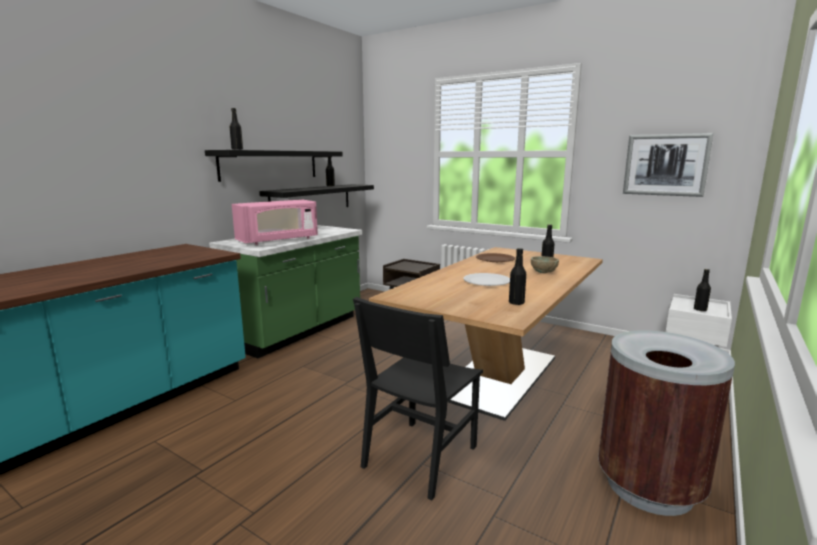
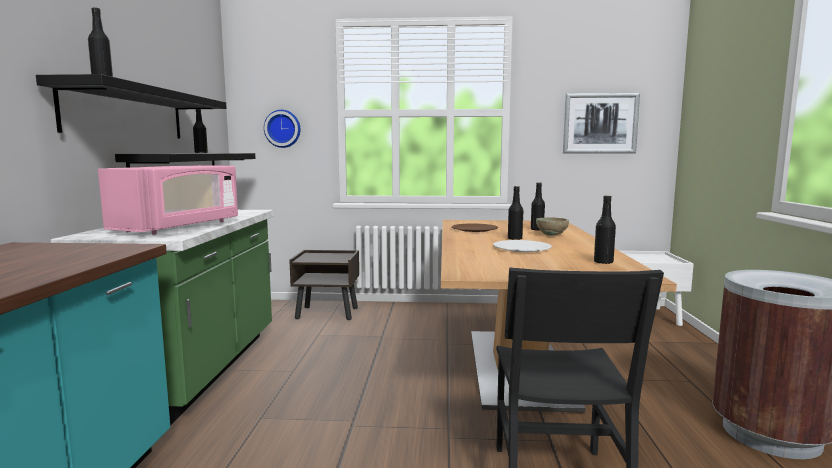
camera: 30 degrees left, 5 degrees down
black bottle [694,269,711,311] -> black bottle moved to [508,186,523,240]
none -> wall clock [264,110,301,148]

